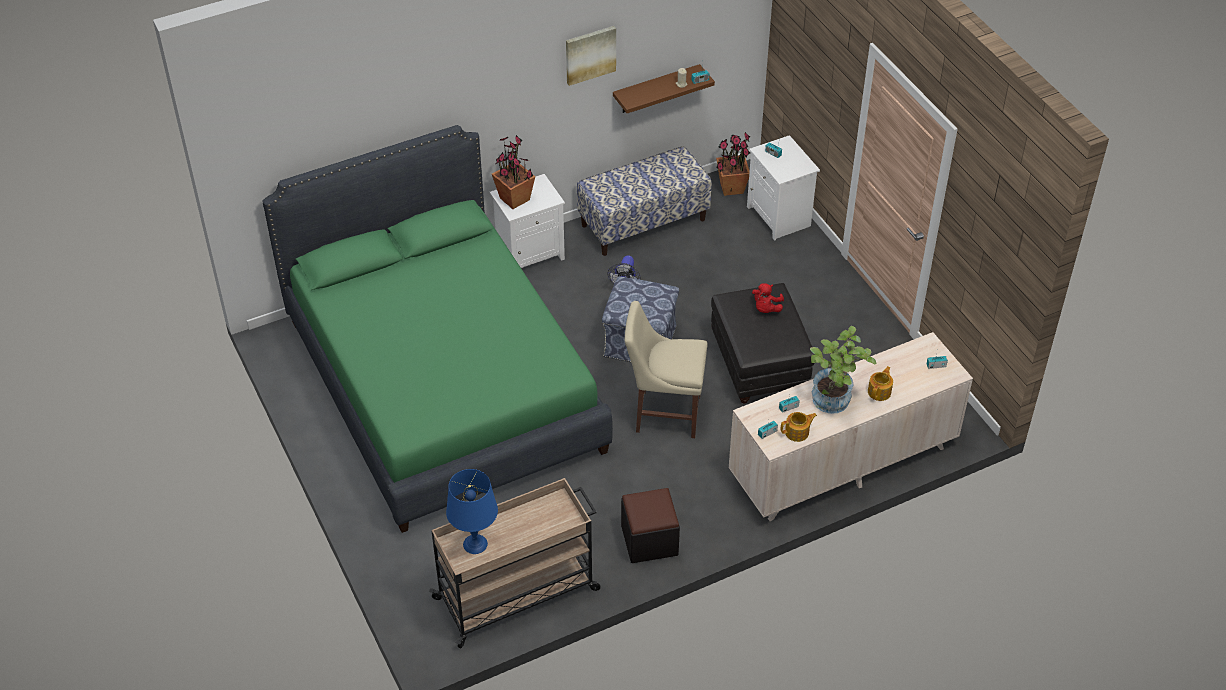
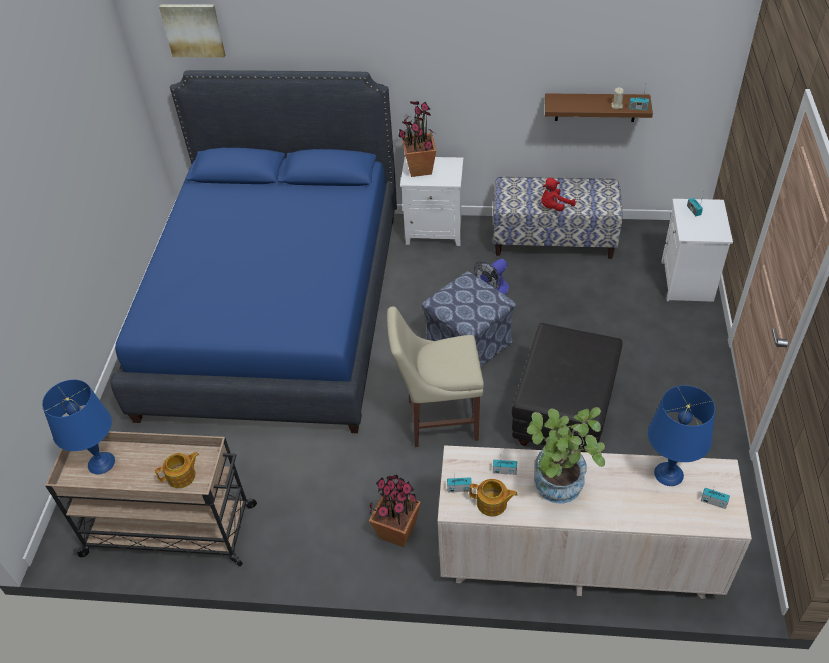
camera: 35 degrees right, 0 degrees up
green bed [263,125,613,533] -> blue bed [110,70,397,433]
picture [566,26,616,86] -> picture moved to [159,4,225,58]
black ottoman [621,488,680,563] -> none
beige chair [625,301,708,438] -> beige chair turned 45 degrees counterclockwise [387,306,484,447]
potted plant [716,132,750,196] -> potted plant moved to [369,475,421,547]
red plush toy [752,283,784,313] -> red plush toy moved to [541,178,576,211]
teapot [868,366,893,401] -> teapot moved to [155,452,199,488]
none -> blue table lamp [648,385,715,486]

